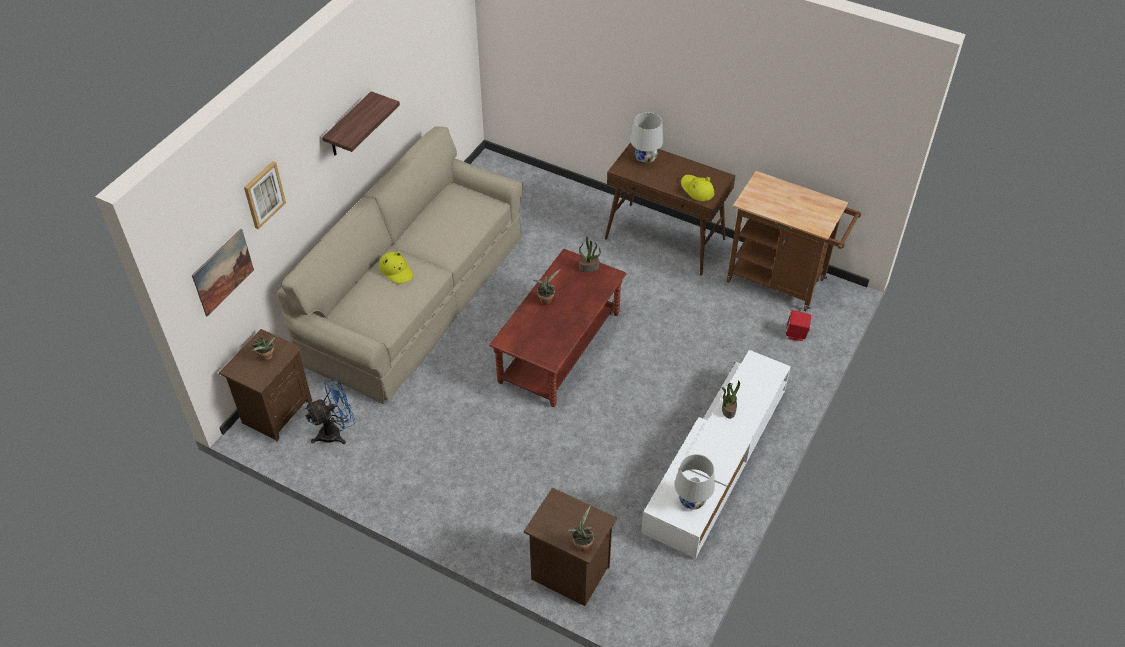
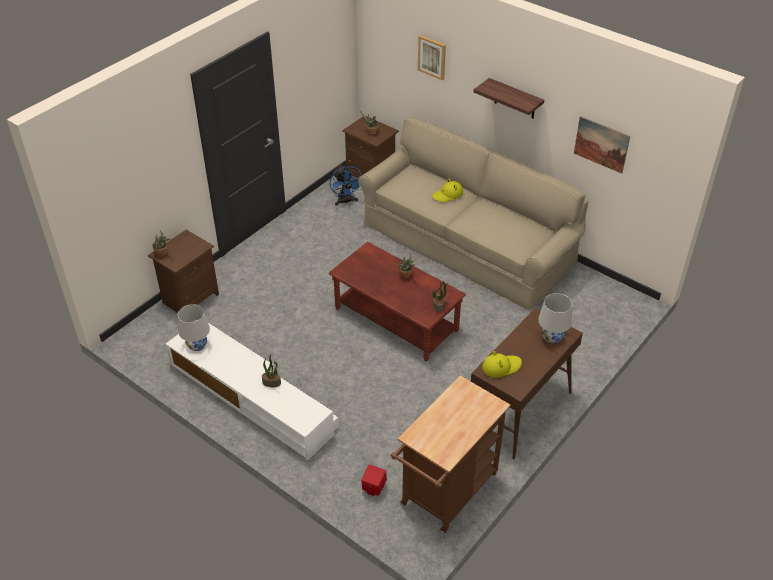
camera: 100 degrees right, 5 degrees down
picture [192,229,254,316] -> picture moved to [574,116,630,174]

